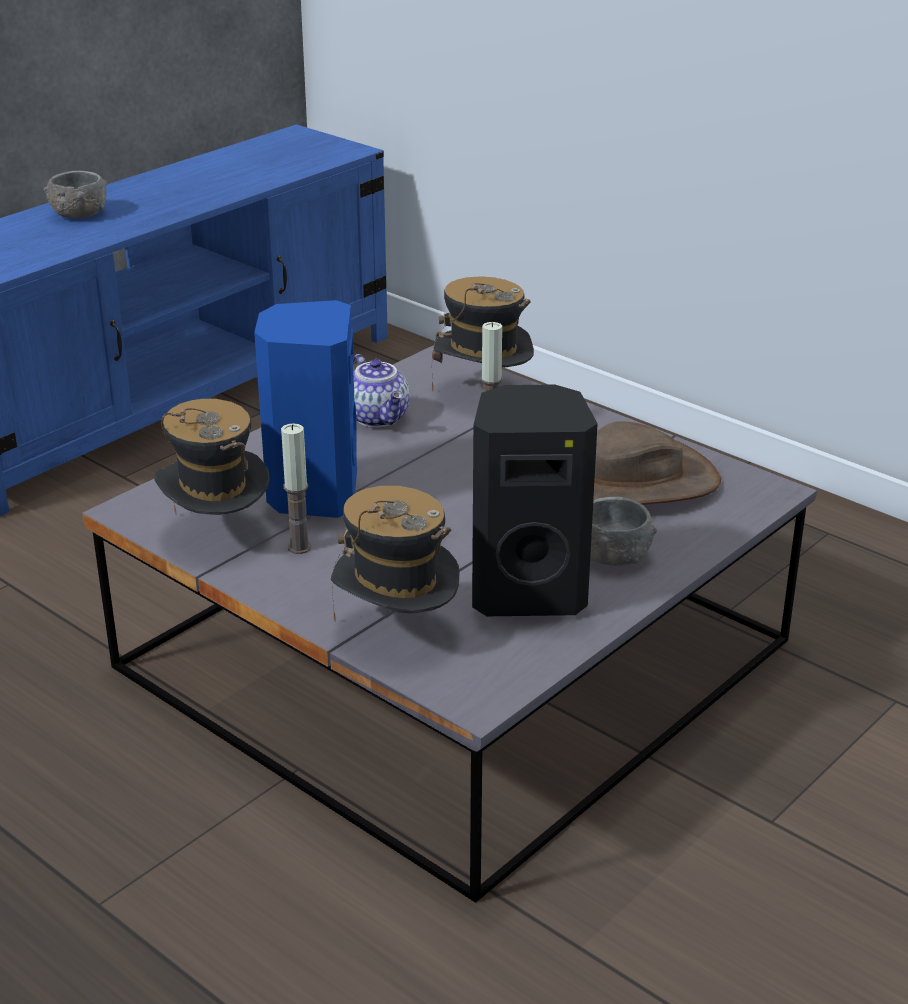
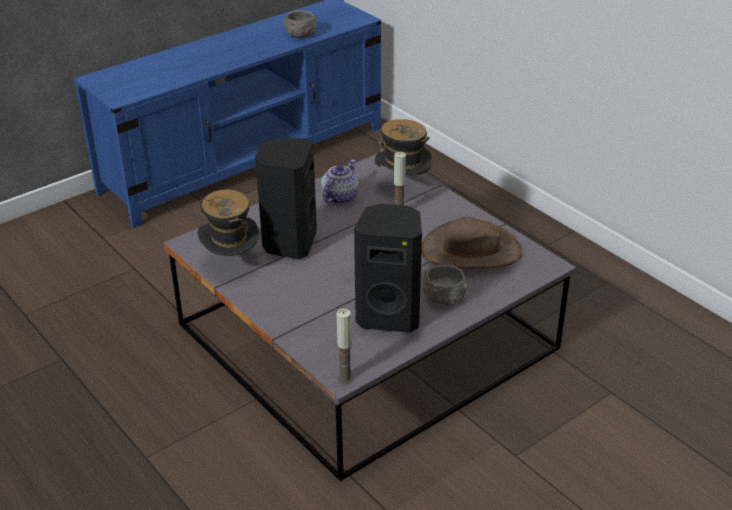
camera: 10 degrees right, 5 degrees up
grey bowl [44,171,107,219] -> grey bowl moved to [283,10,317,38]
blue speaker [254,300,357,518] -> black speaker [255,138,317,259]
candle [281,423,311,554] -> candle moved to [337,309,353,384]
hat [331,486,460,622] -> none
teapot [353,354,410,428] -> teapot turned 135 degrees counterclockwise [321,160,359,204]

